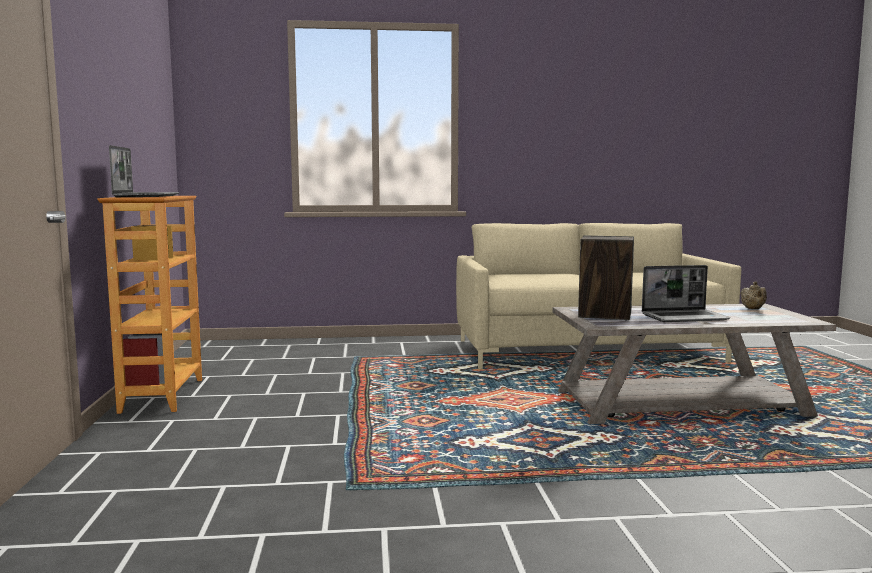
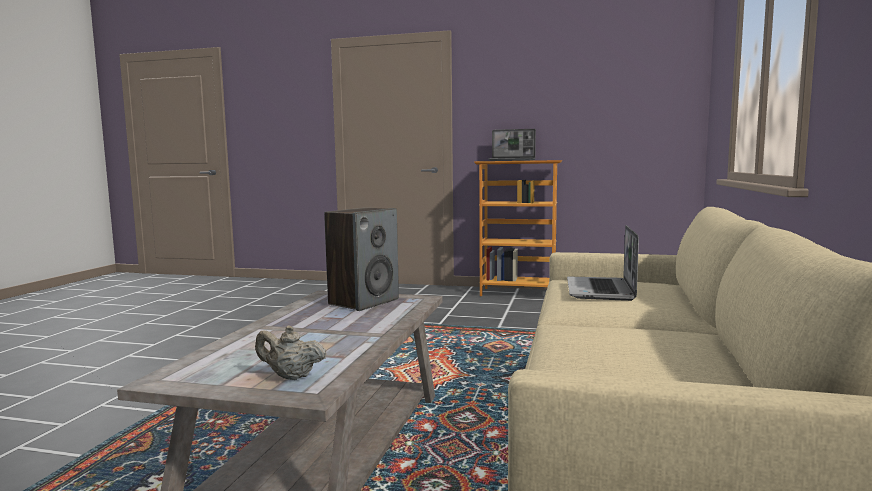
camera: 110 degrees right, 0 degrees up
laptop [642,265,730,322] -> laptop moved to [567,225,639,301]

